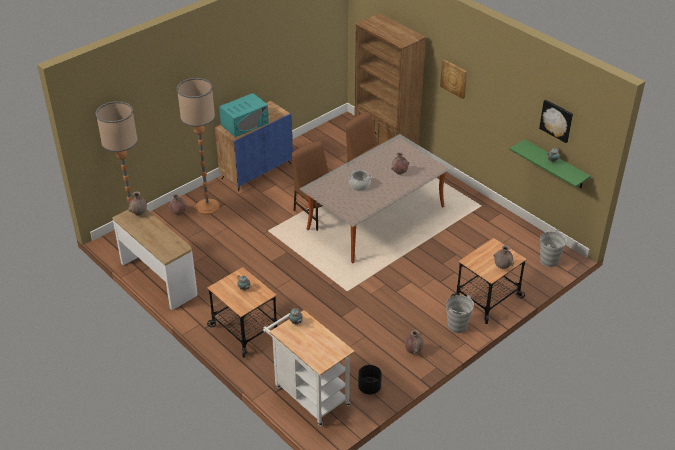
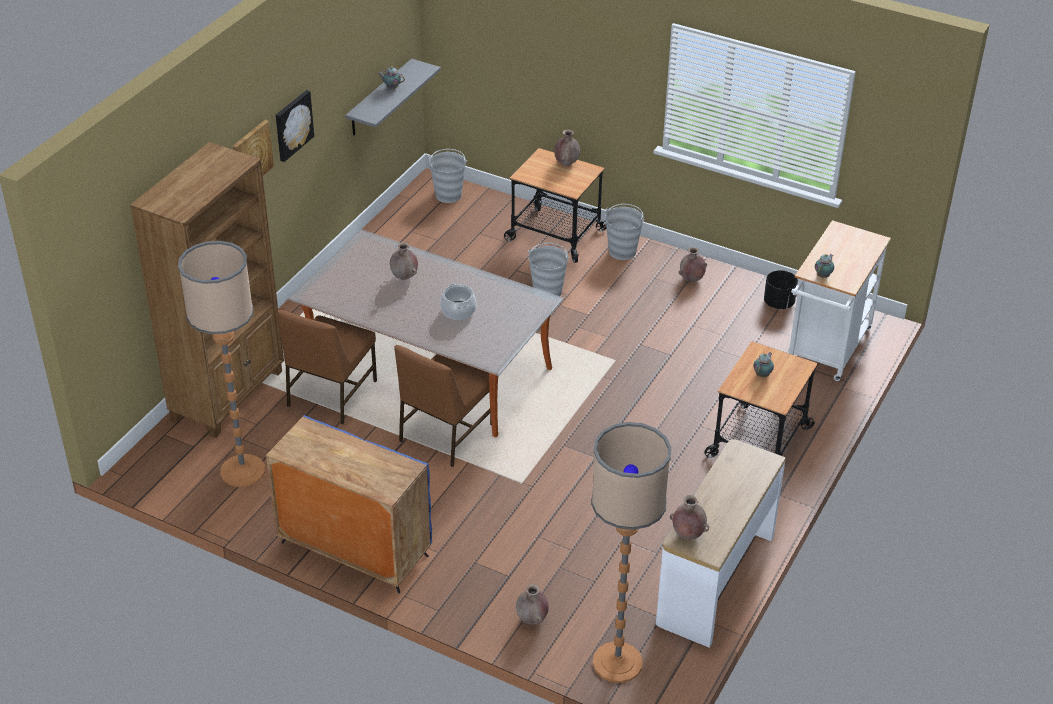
camera: 110 degrees left, 0 degrees up
floor lamp [177,78,220,215] -> floor lamp moved to [178,241,265,487]
turquoise microwave [219,93,269,137] -> none
green shelf [509,139,591,188] -> grey shelf [345,59,441,135]
picture [539,99,573,143] -> picture moved to [276,90,314,162]
none -> grey bucket [528,243,570,296]

